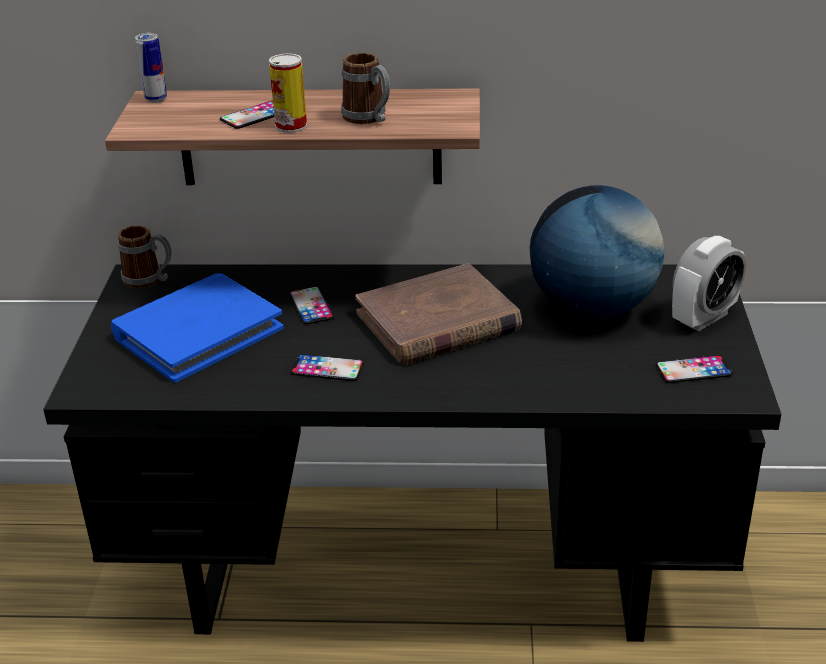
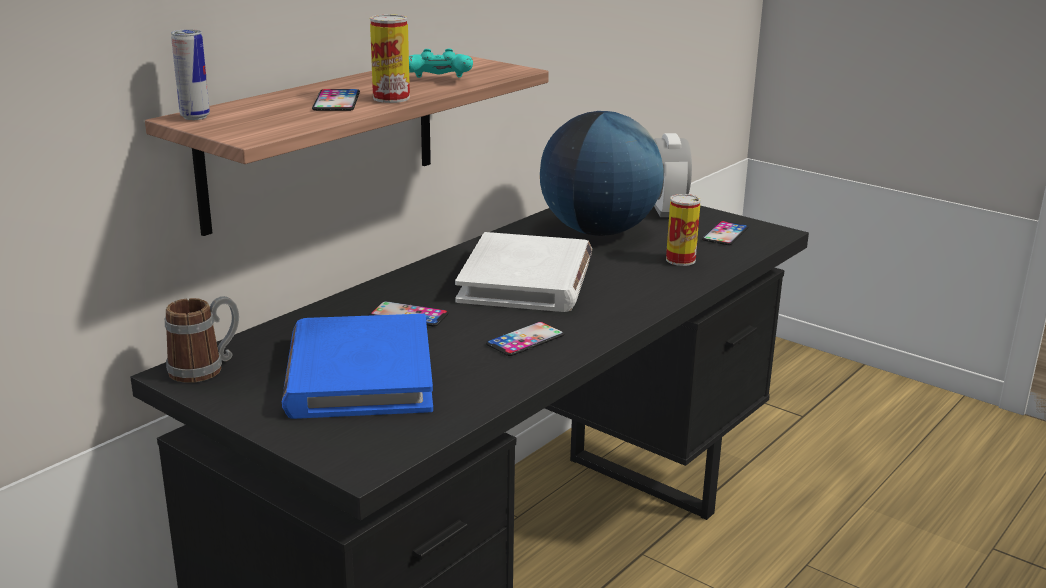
camera: 55 degrees left, 10 degrees down
mug [341,53,390,124] -> turquoise game controller [409,49,473,78]
brown book [355,263,522,365] -> white book [455,232,592,312]
none -> can [666,194,701,266]

